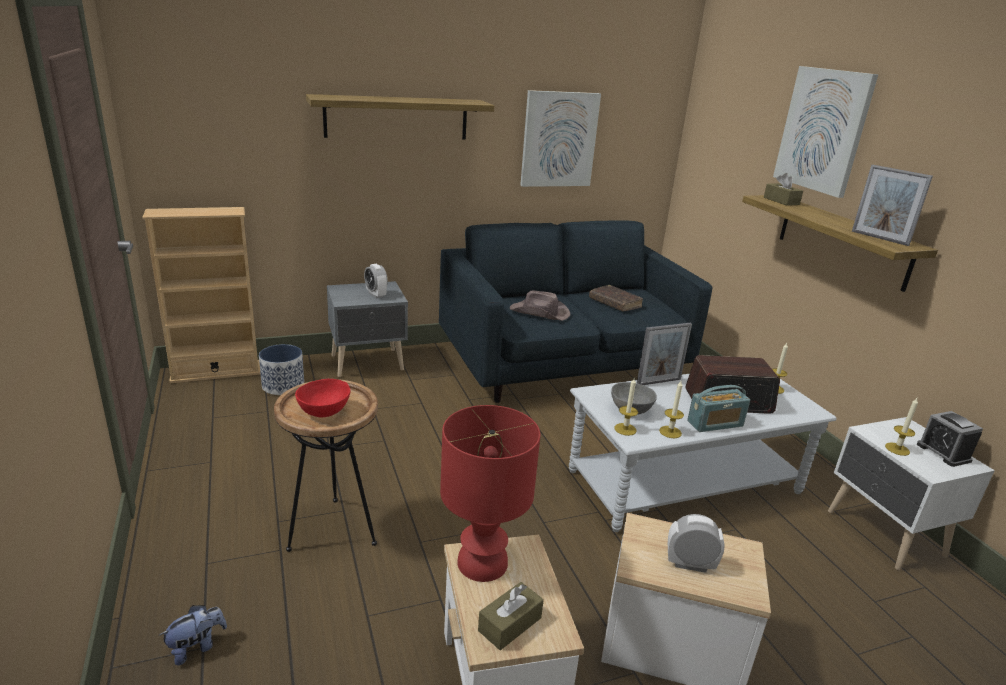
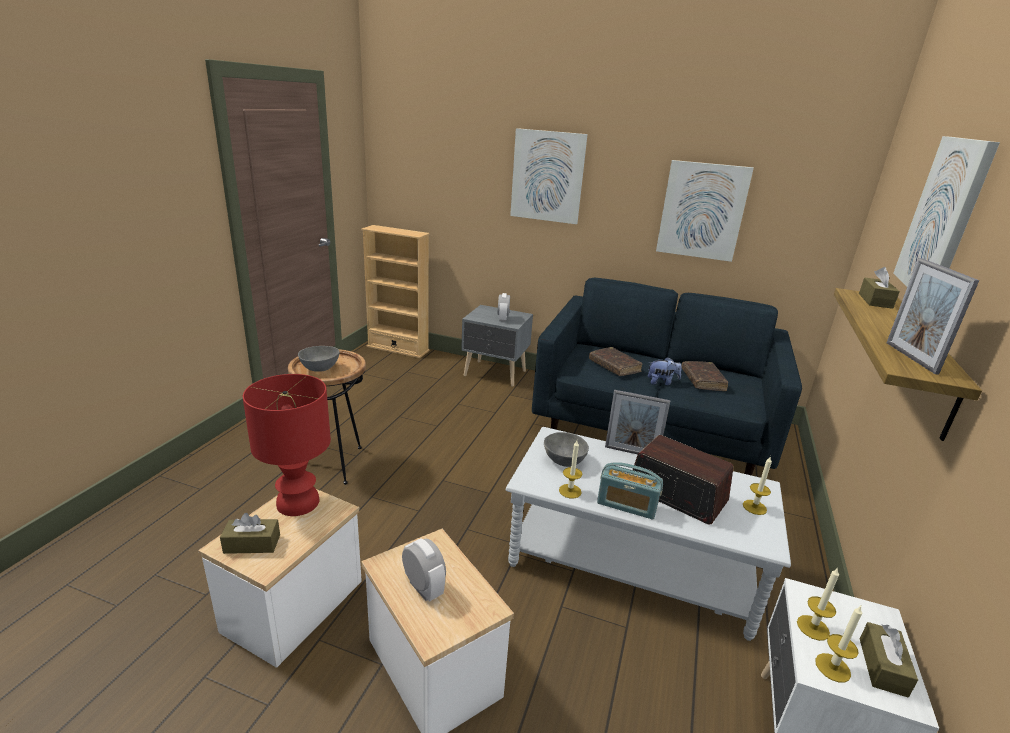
camera: 40 degrees right, 0 degrees up
plush toy [160,605,227,665] -> plush toy moved to [648,357,682,385]
planter [259,344,304,395] -> none
red bowl [295,379,350,417] -> grey bowl [298,346,339,372]
shelf [306,94,494,139] -> picture [510,128,588,224]
brown hat [510,291,570,321] -> brown book [589,347,642,376]
candle [614,378,638,436] -> candle moved to [815,606,862,683]
alarm clock [917,411,983,467] -> brown tissue box [860,622,918,698]

